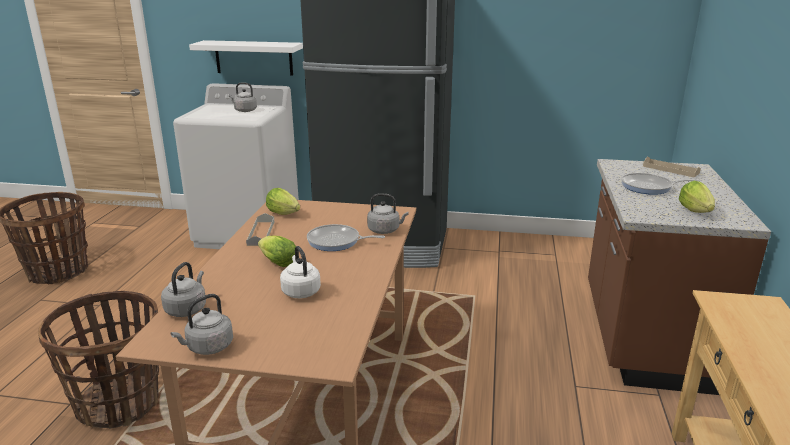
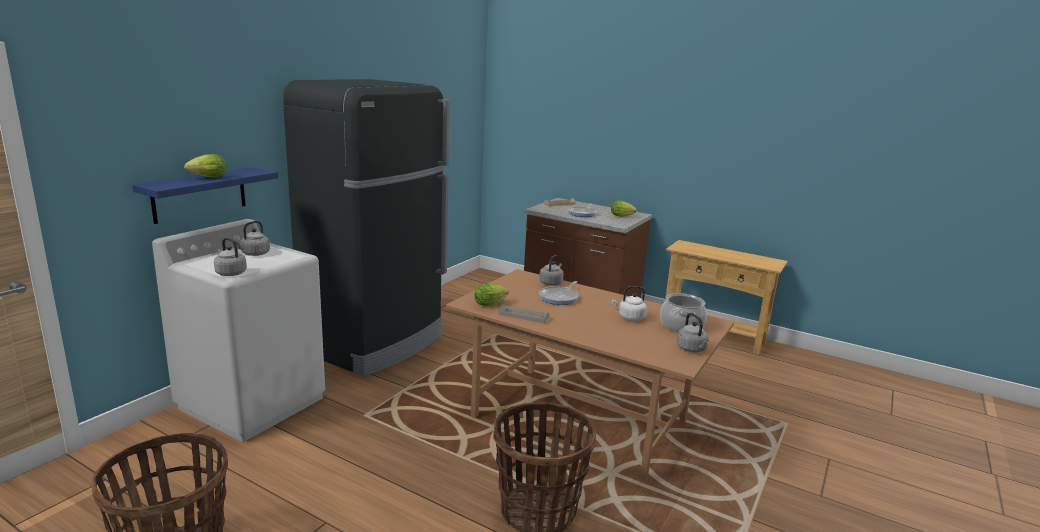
camera: 70 degrees left, 5 degrees down
grey kettle [161,262,206,317] -> grey kettle moved to [214,238,247,276]
white shelf [189,40,303,75] -> blue shelf [132,167,278,224]
lettuce [258,236,296,267] -> lettuce moved to [184,154,226,177]
none -> cooking pot [660,293,707,332]

